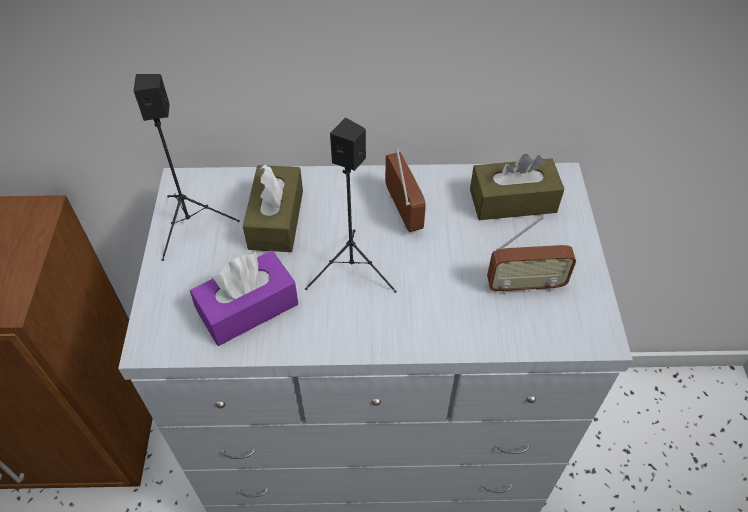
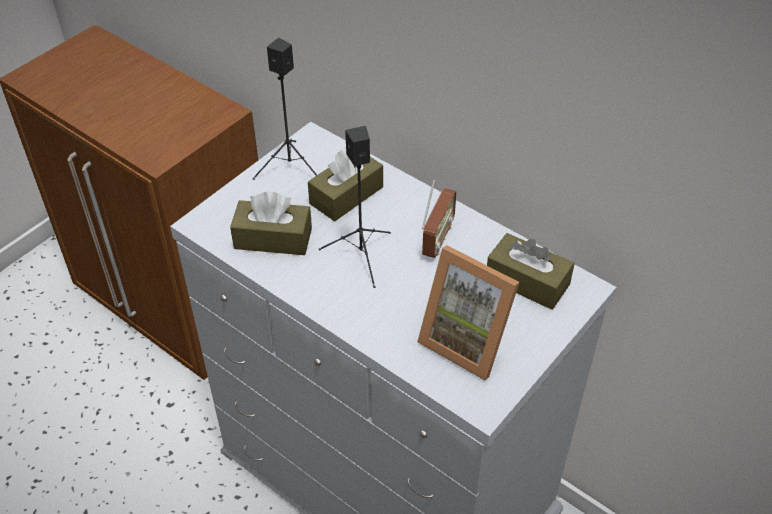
camera: 40 degrees right, 5 degrees down
purple tissue box [190,250,298,346] -> brown tissue box [230,192,312,255]
radio [487,216,576,295] -> picture frame [417,245,519,380]

